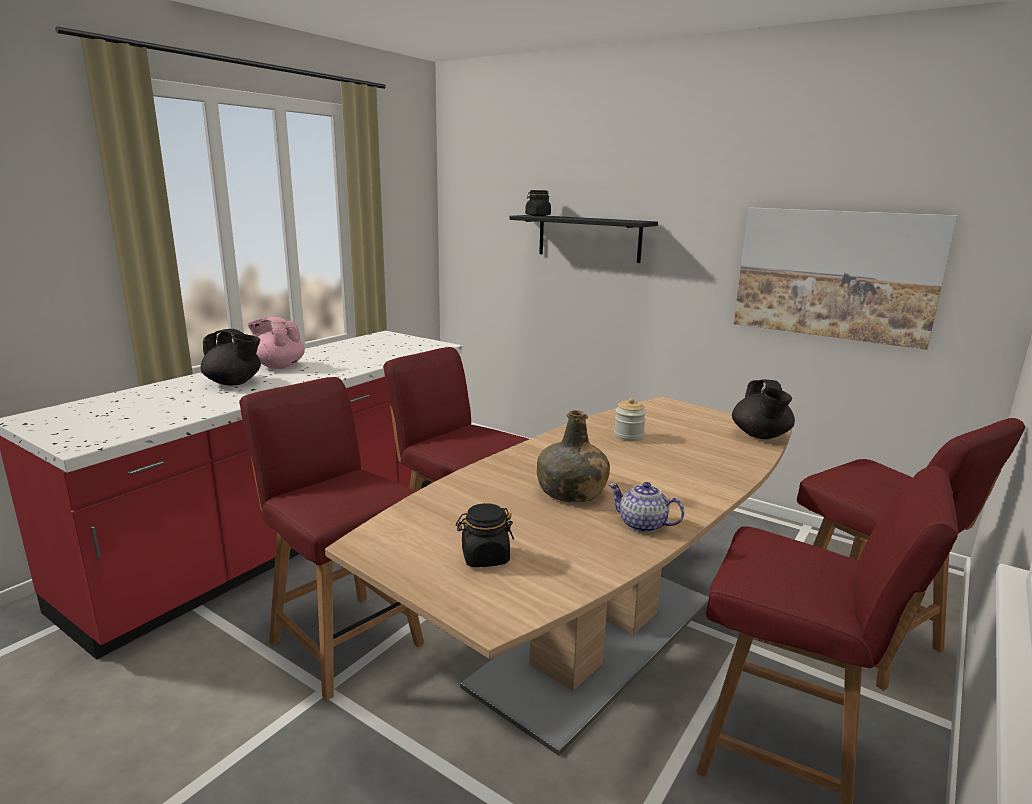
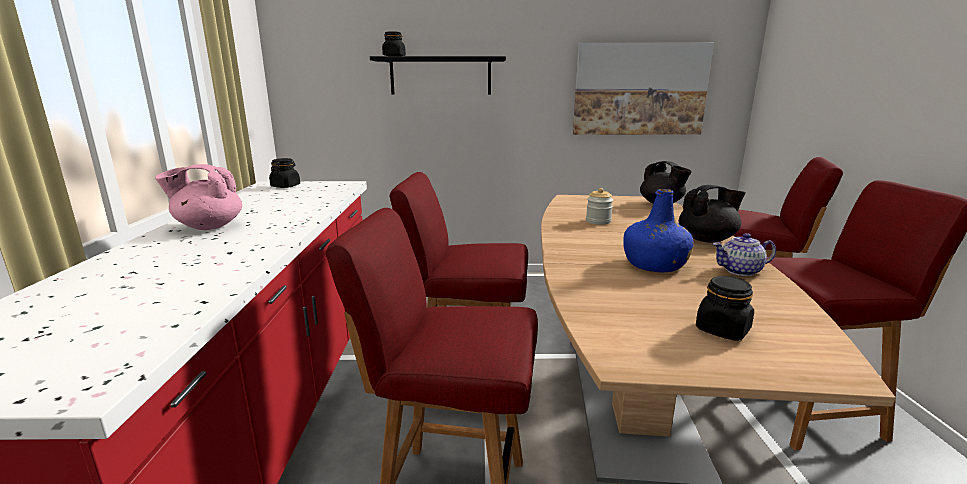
camera: 35 degrees left, 0 degrees up
black teapot [201,329,261,386] -> black teapot moved to [679,185,746,243]
green bottle [537,410,610,503] -> blue bottle [623,189,694,273]
none -> black jar [269,158,300,188]

